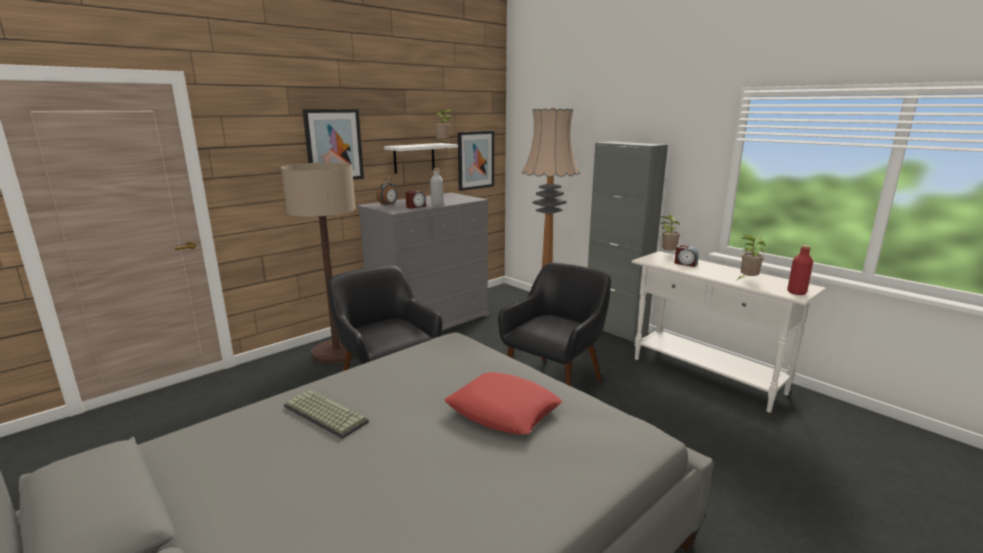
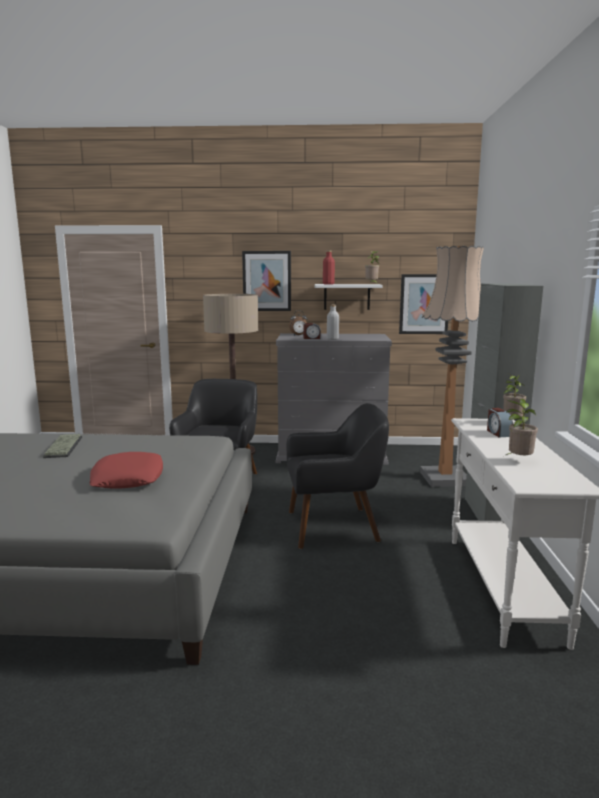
camera: 45 degrees right, 5 degrees down
red bottle [787,245,813,295] -> red bottle moved to [323,251,335,284]

